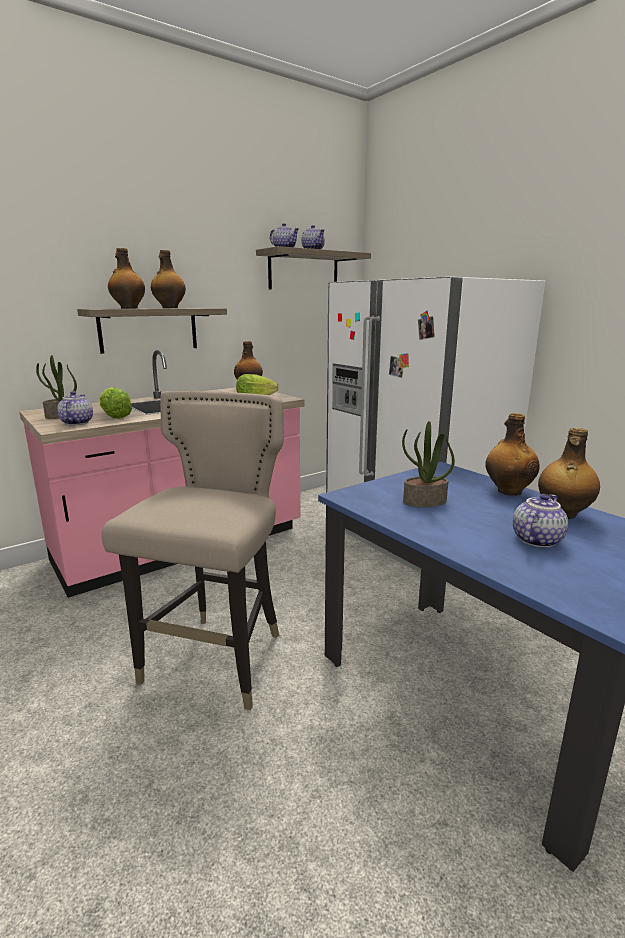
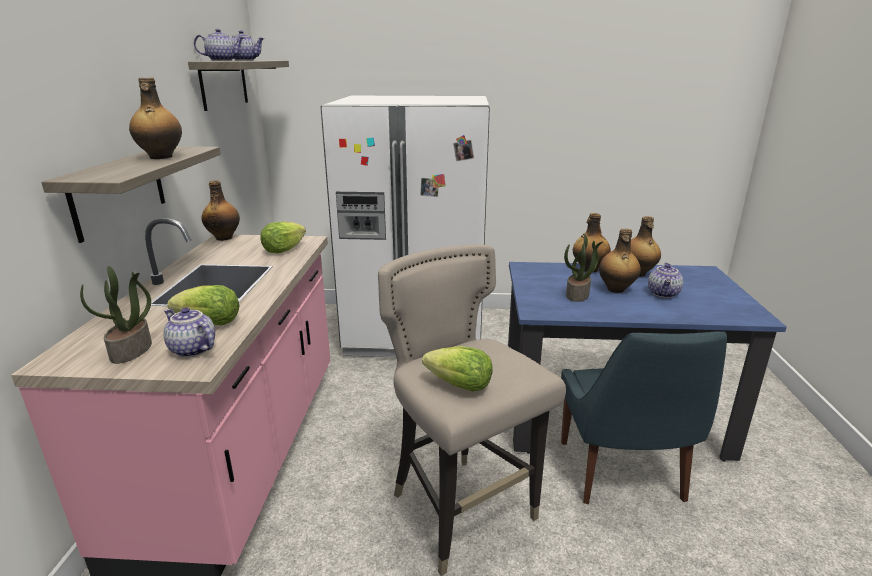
camera: 50 degrees left, 5 degrees up
bottle [108,248,145,308] -> bottle moved to [599,229,641,293]
teapot [513,494,568,547] -> teapot turned 150 degrees counterclockwise [648,263,683,298]
none -> lettuce [422,346,493,391]
none -> blue chair [561,332,727,504]

